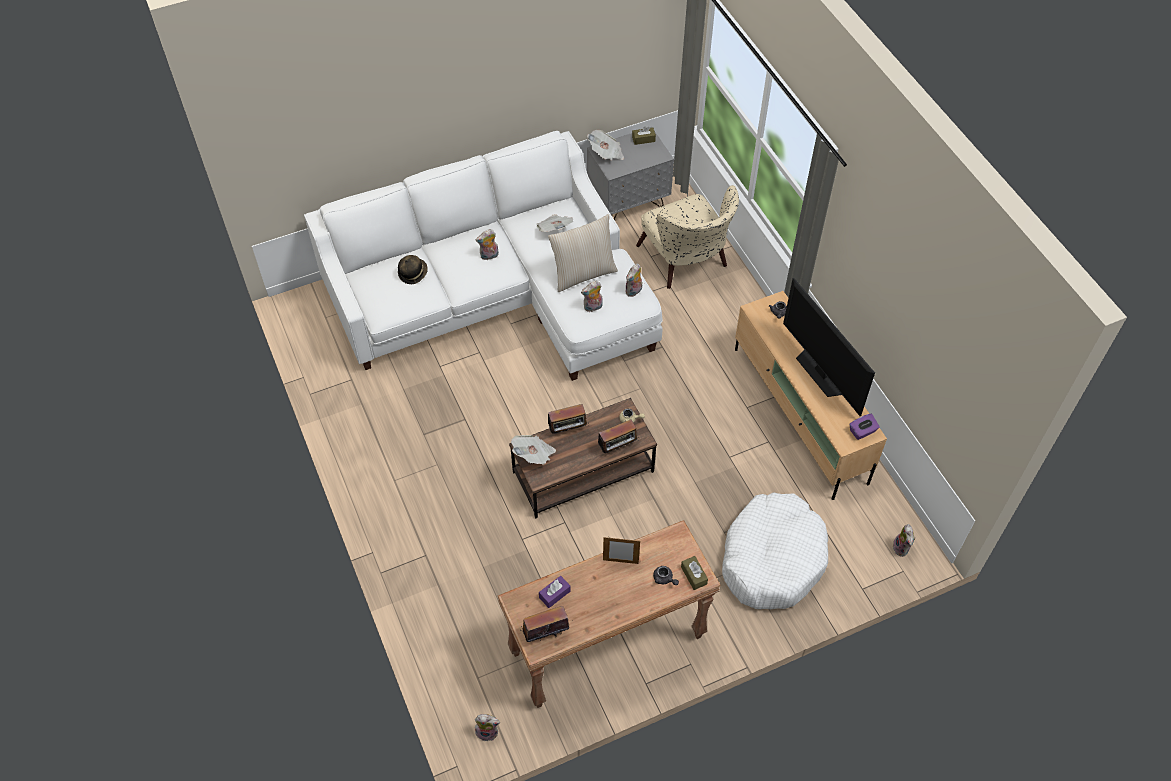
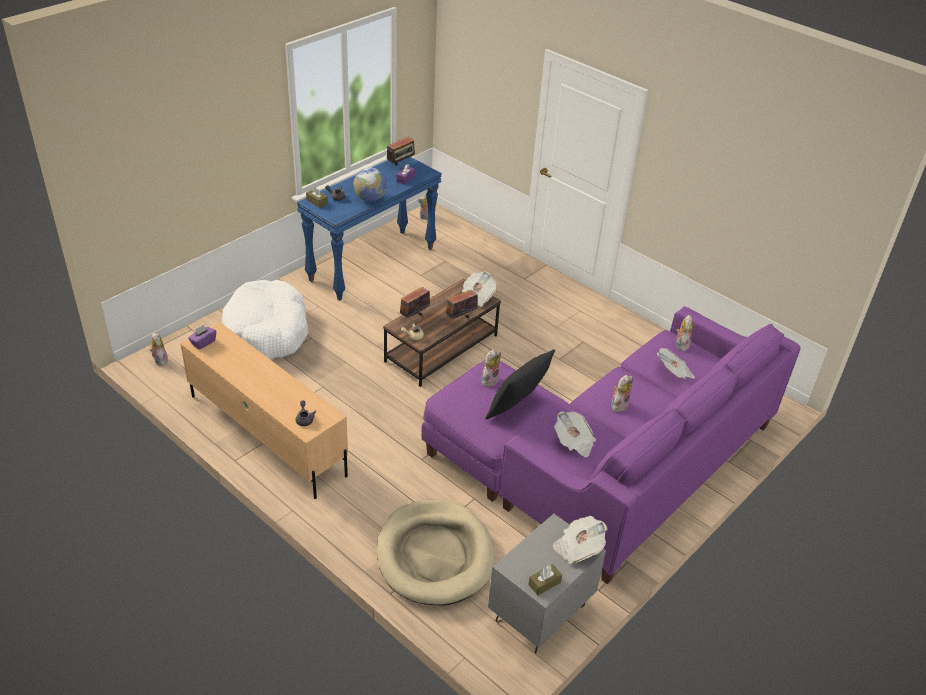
camera: 155 degrees right, 15 degrees down
white sofa [304,131,663,381] -> purple sofa [421,306,801,584]
hat [398,255,428,284] -> newspaper [657,348,695,379]
brown console table [498,520,721,708] -> blue console table [297,157,442,301]
beige pillow [548,214,618,292] -> black pillow [485,349,555,419]
picture frame [603,537,640,564] -> globe [353,168,387,202]
plush toy [626,264,643,297] -> plush toy moved to [676,315,693,351]
beige armchair [636,185,739,289] -> beige dog bed [377,499,495,605]
television [783,278,875,416] -> none

